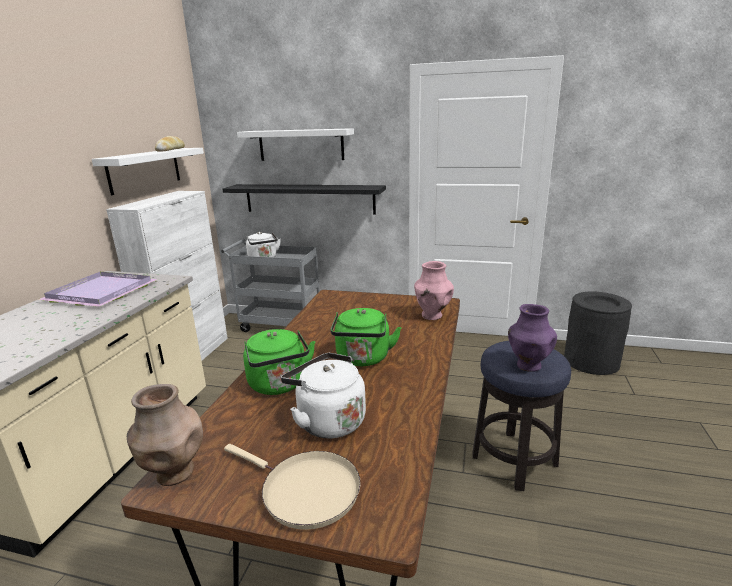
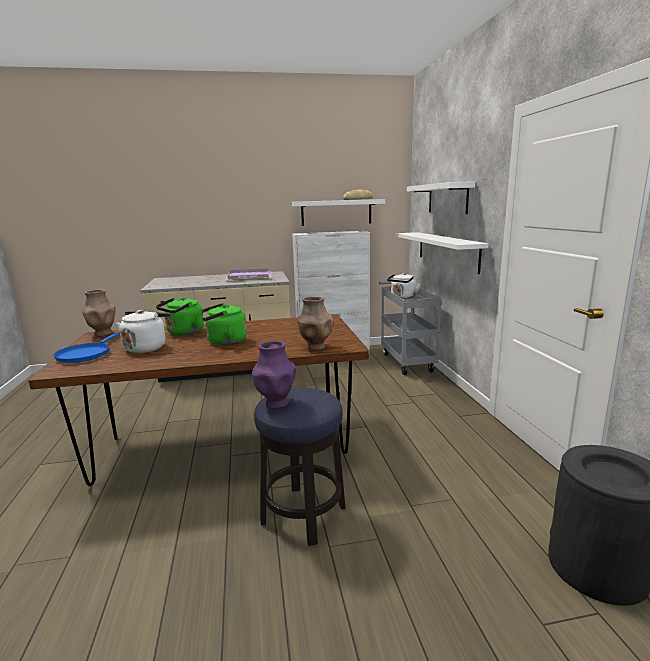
camera: 65 degrees right, 5 degrees down
black shelf [223,184,386,215] -> white shelf [396,232,489,274]
beige frying pan [224,444,361,530] -> blue frying pan [53,333,119,363]
pink vase [414,261,454,320] -> brown vase [297,296,333,351]

